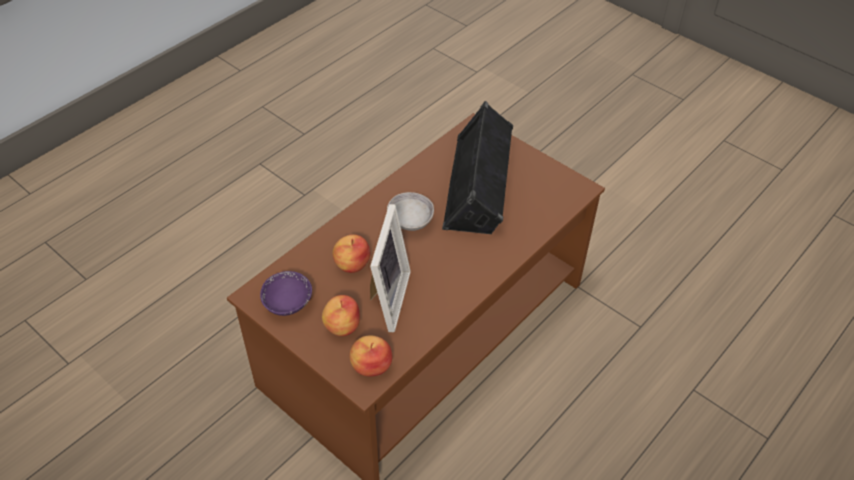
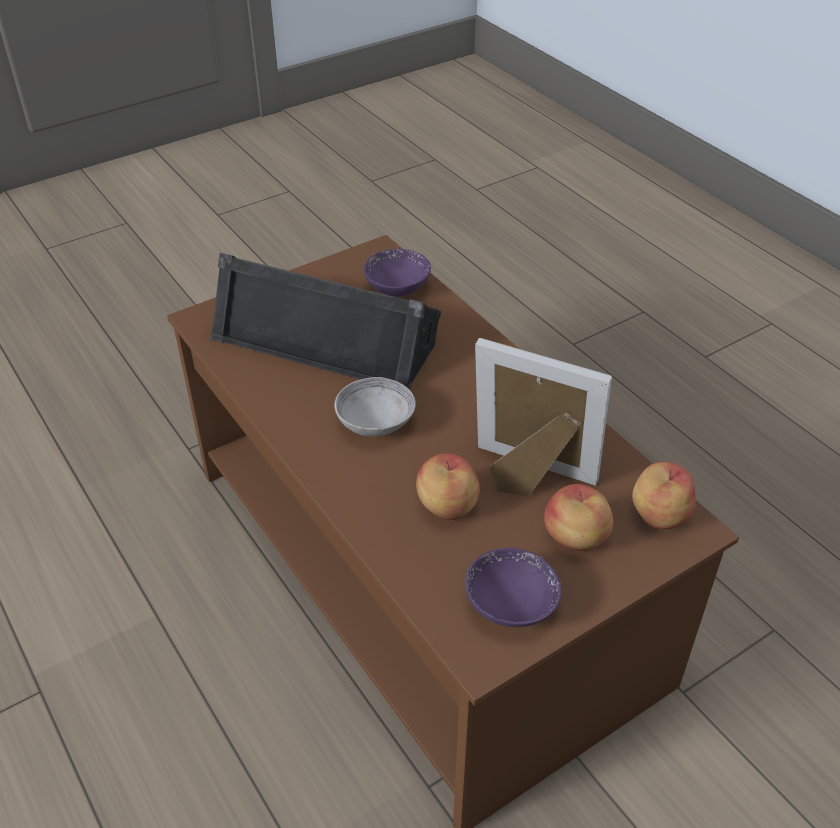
camera: 75 degrees left, 5 degrees down
none -> purple bowl [363,249,431,297]

